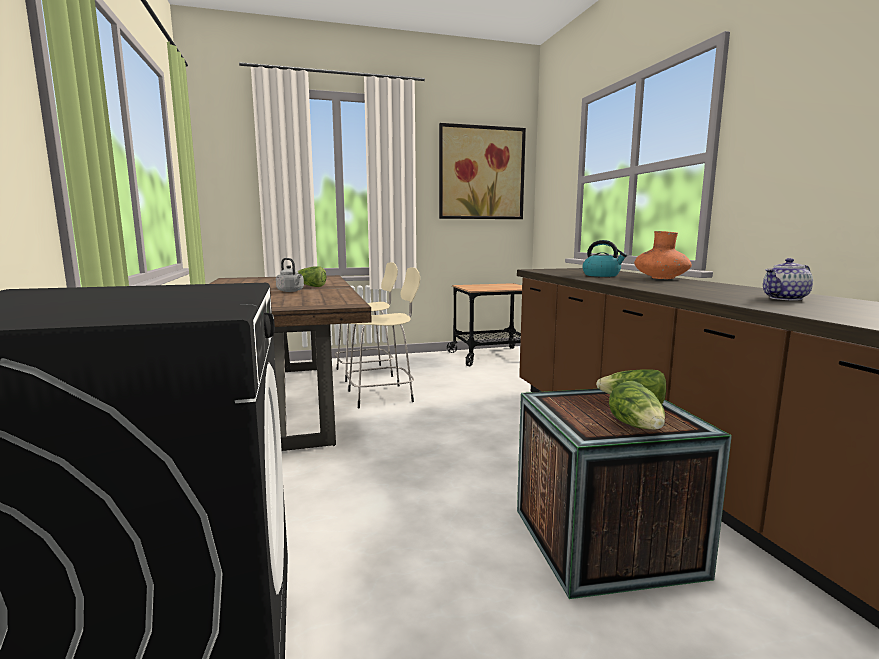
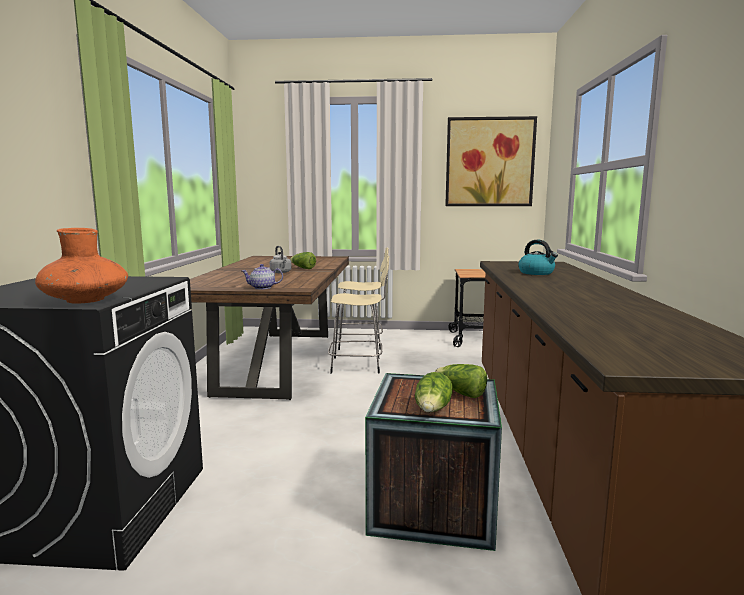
camera: 20 degrees right, 0 degrees up
orange vase [634,231,692,279] -> orange vase moved to [35,228,128,304]
teapot [763,258,813,300] -> teapot moved to [242,264,283,289]

